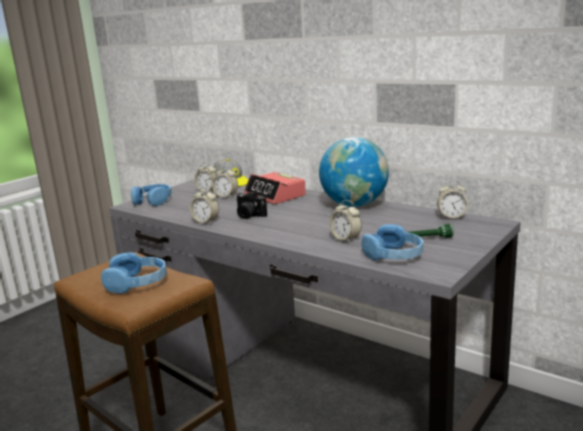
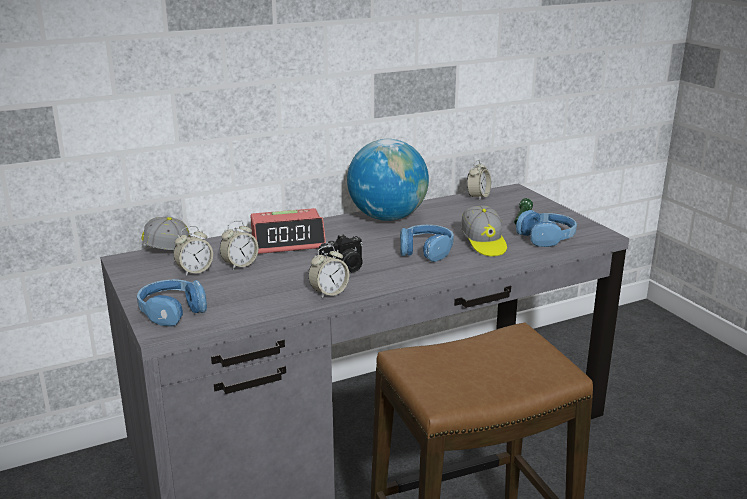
camera: 65 degrees left, 5 degrees up
blue headphones [101,252,167,294] -> blue headphones moved to [400,225,454,262]
alarm clock [329,200,362,243] -> cap [461,205,507,257]

